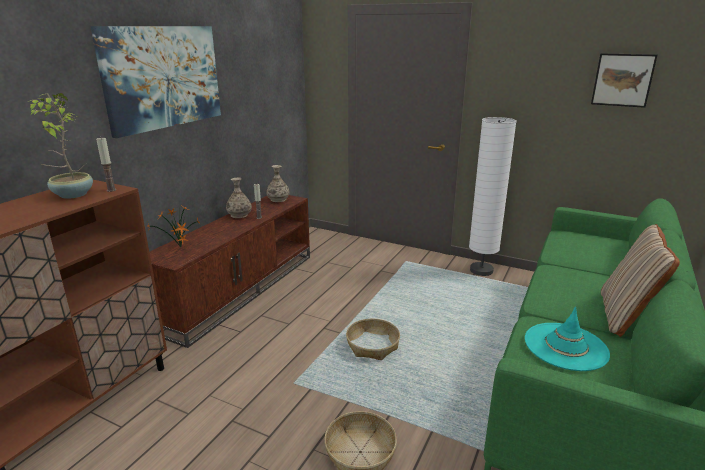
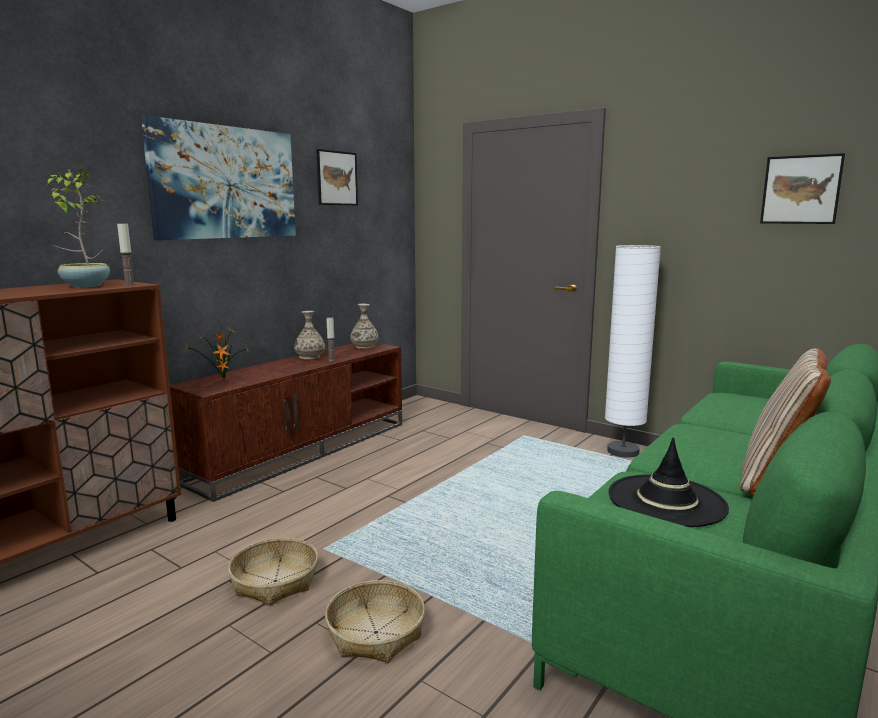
camera: 10 degrees right, 10 degrees down
basket [346,319,400,360] -> basket moved to [228,538,318,606]
turquoise hat [525,307,610,371] -> black hat [609,437,729,527]
none -> picture [316,149,358,205]

